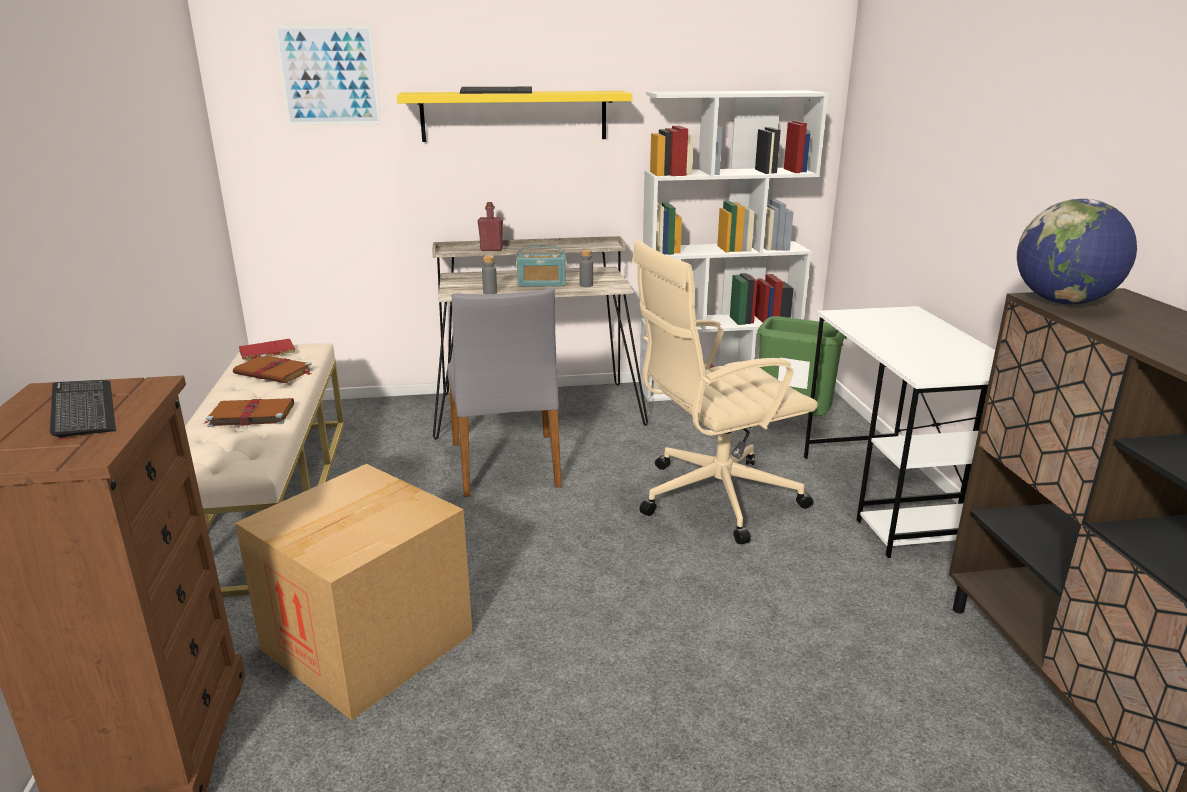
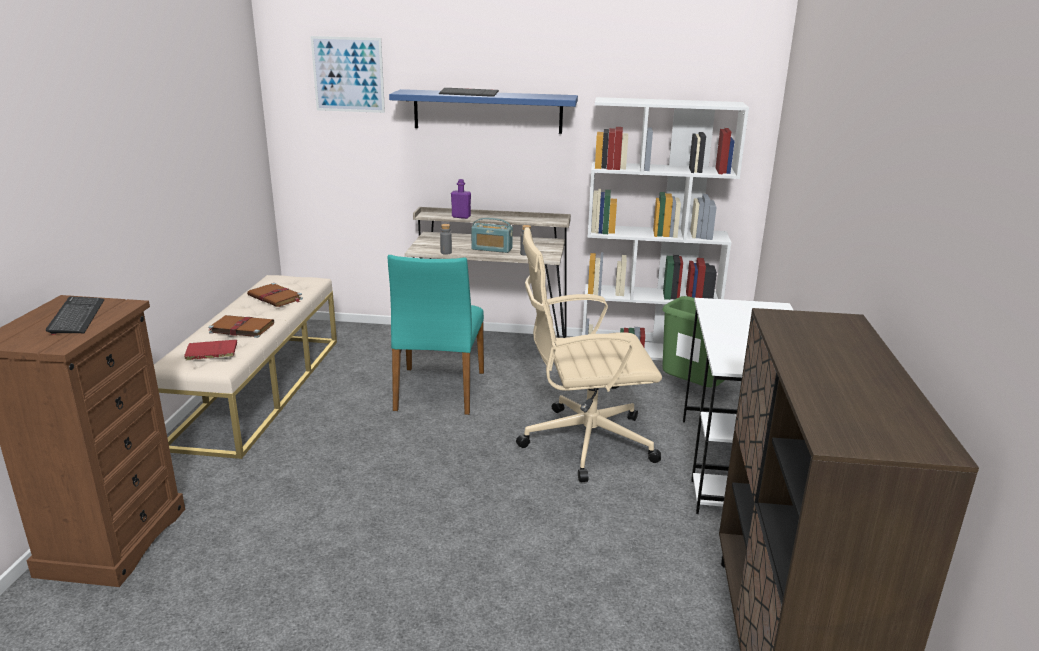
camera: 15 degrees right, 0 degrees up
cardboard box [235,464,473,720] -> none
red book [239,339,295,361] -> red book moved to [184,340,237,361]
yellow shelf [397,91,632,142] -> blue shelf [389,89,578,134]
grey chair [447,288,561,497] -> turquoise chair [388,255,484,415]
red bottle [477,202,503,251] -> purple bottle [451,179,471,219]
globe [1017,199,1137,304] -> none

